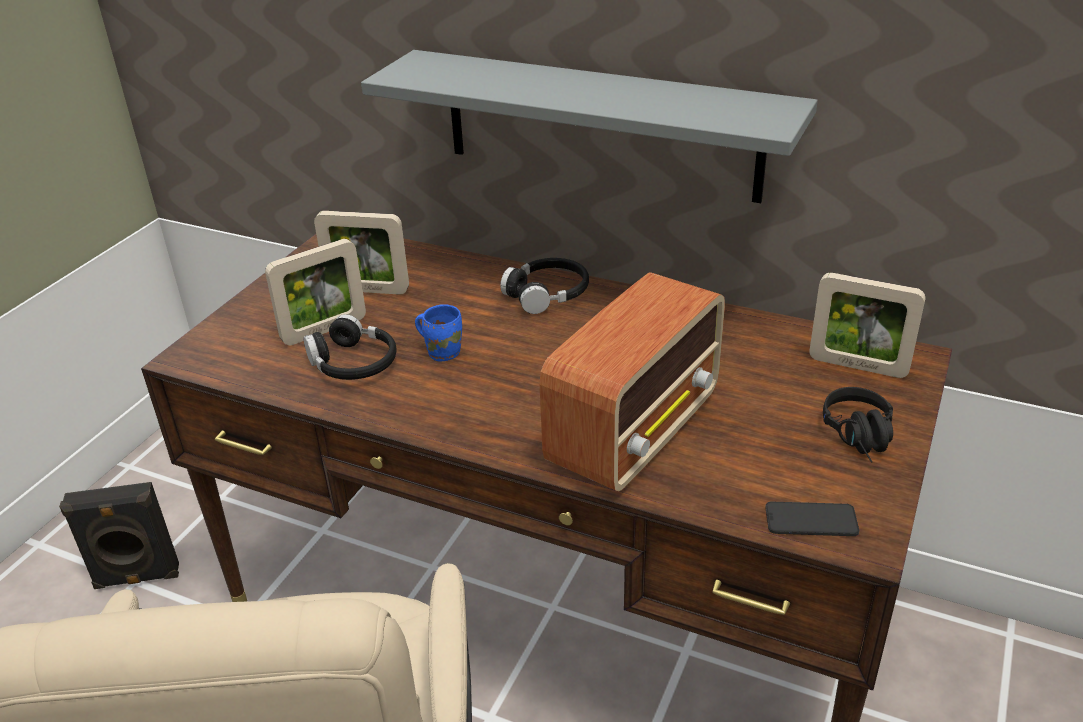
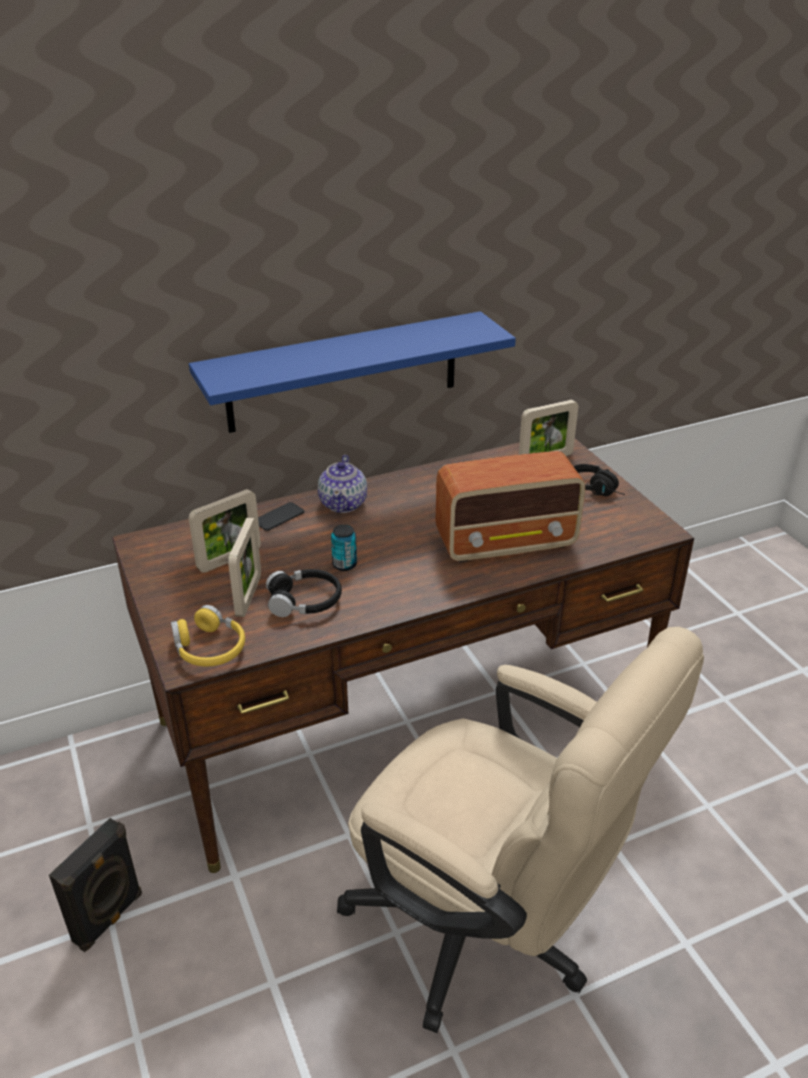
camera: 50 degrees left, 0 degrees up
grey shelf [361,50,818,203] -> blue shelf [189,311,516,433]
blue mug [415,304,462,362] -> can [331,525,357,571]
black headphones [500,258,589,314] -> teapot [318,455,367,513]
radio [540,272,725,491] -> radio turned 90 degrees clockwise [436,451,585,562]
phone [765,502,859,536] -> phone moved to [258,502,304,531]
none -> yellow headphones [171,605,245,666]

